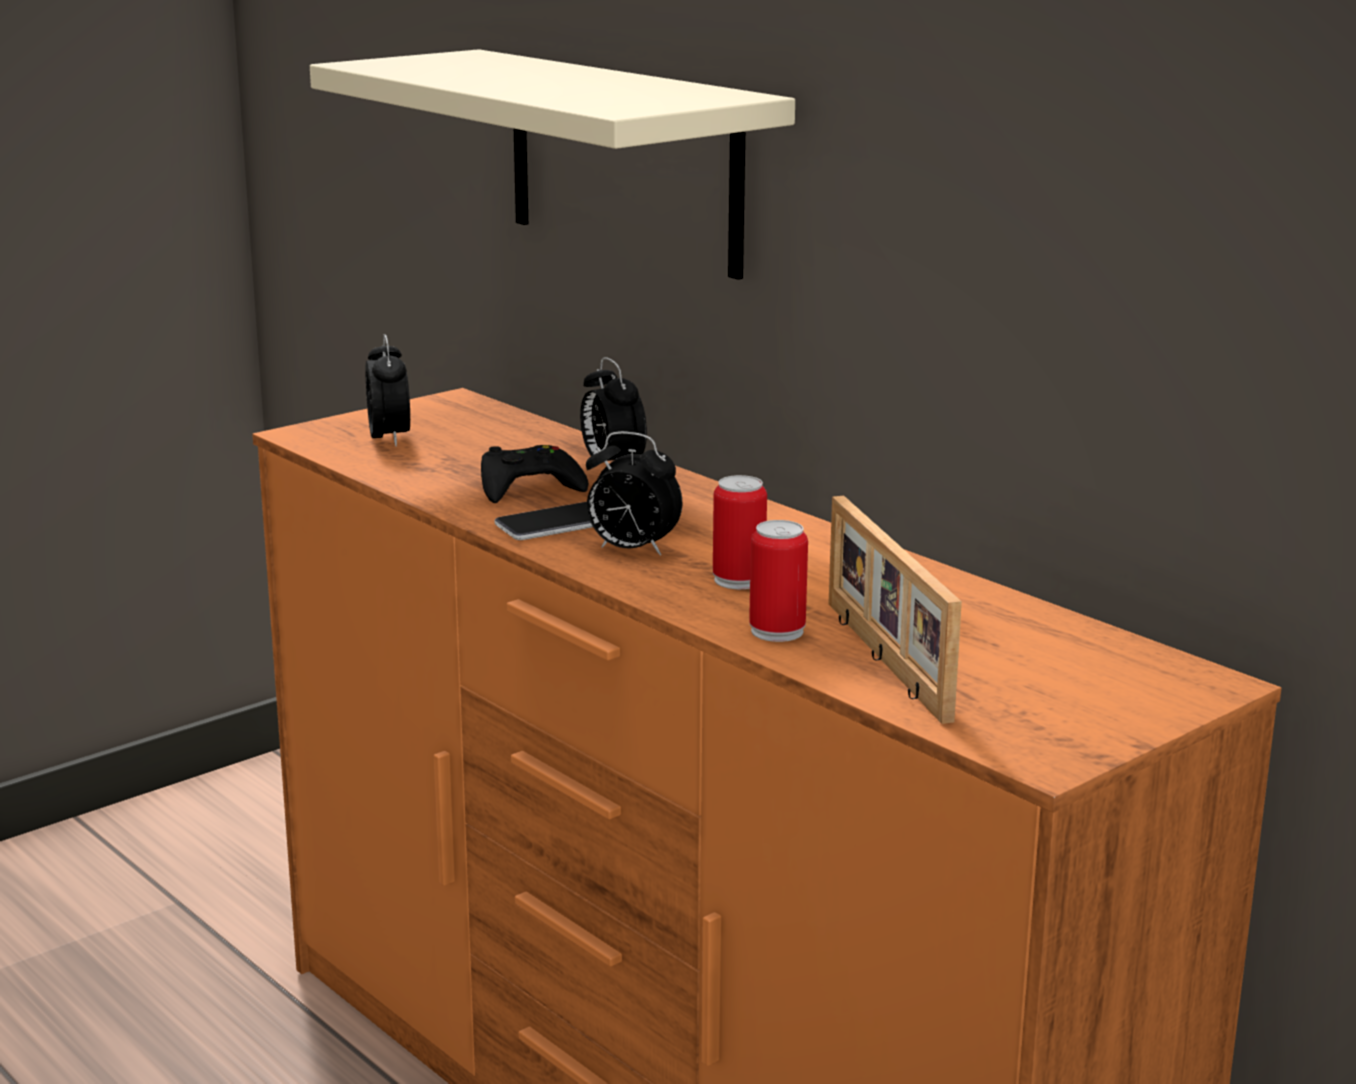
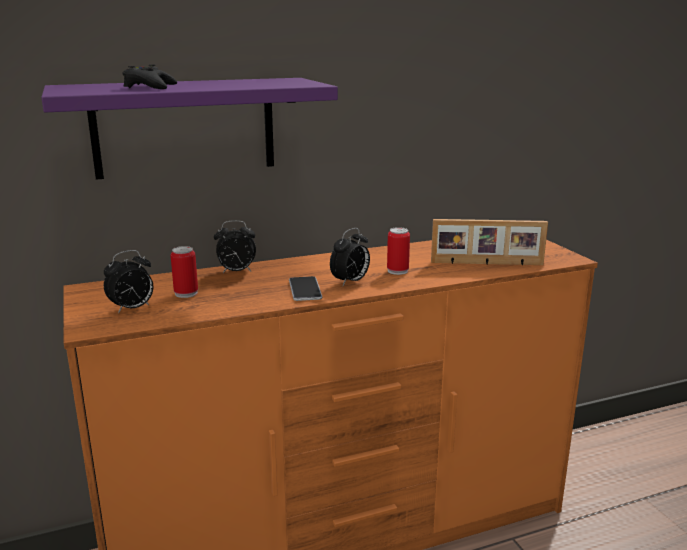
camera: 70 degrees left, 0 degrees up
beige shelf [310,49,795,280] -> purple shelf [41,78,338,180]
alarm clock [366,334,410,447] -> alarm clock turned 135 degrees clockwise [104,250,153,314]
black game controller [481,445,589,503] -> black game controller moved to [122,64,177,89]
can [749,520,808,642] -> can moved to [171,246,198,298]

